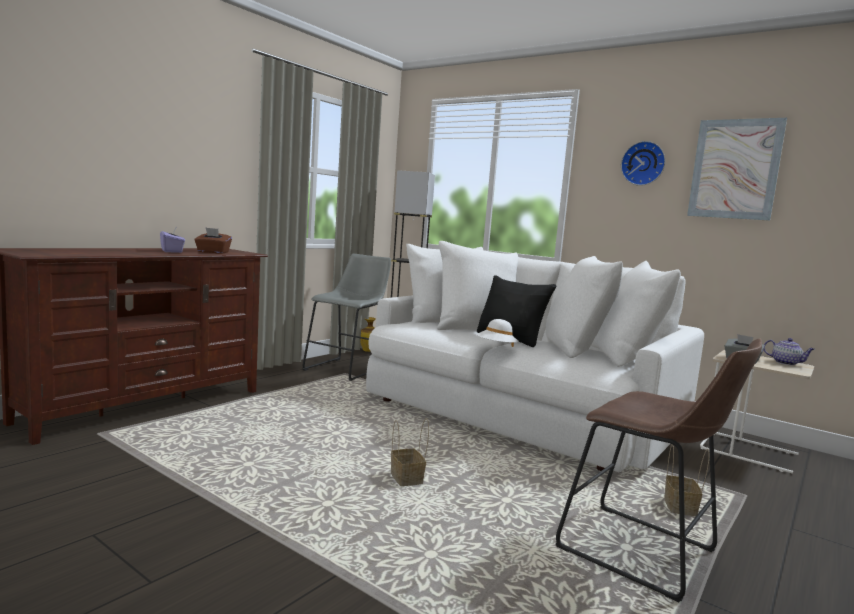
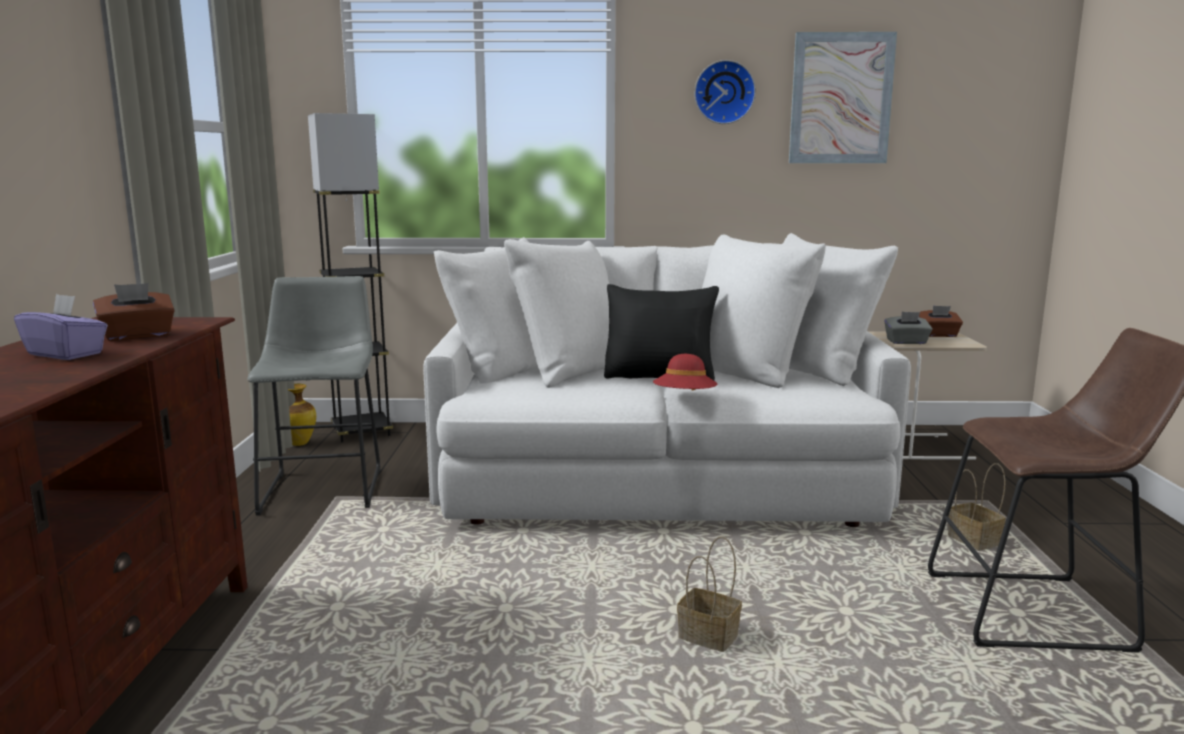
camera: 35 degrees left, 5 degrees up
white hat [476,319,519,347] -> red hat [653,354,717,391]
teapot [764,338,815,365] -> brown tissue box [919,306,963,337]

